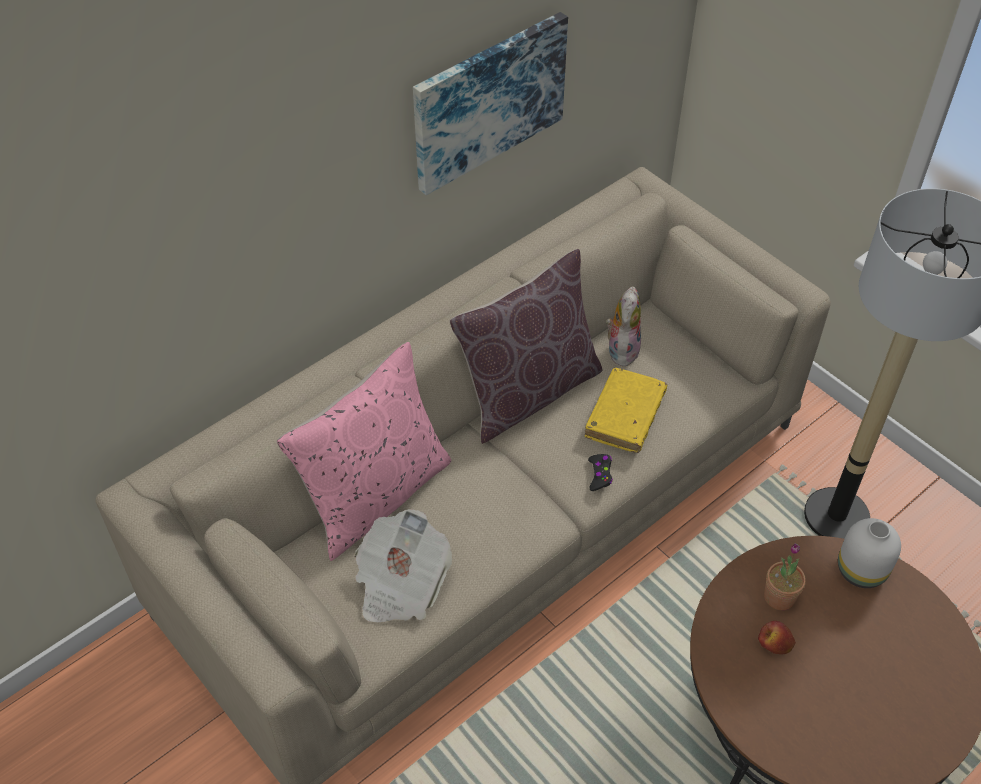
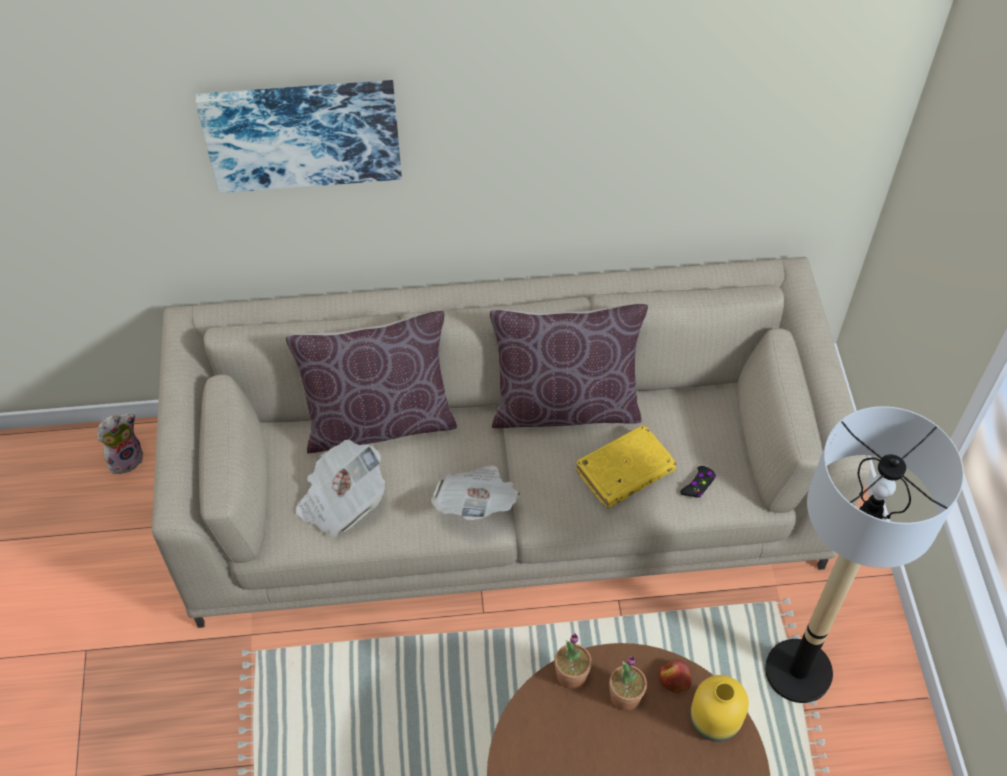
camera: 35 degrees right, 5 degrees up
pink pillow [277,342,451,561] -> brown pillow [286,311,457,453]
picture [413,12,568,195] -> picture moved to [196,80,402,193]
black game controller [588,454,613,491] -> black game controller moved to [680,466,716,498]
plush toy [606,286,641,366] -> plush toy moved to [98,413,143,474]
apple [758,621,796,655] -> apple moved to [659,660,691,693]
white vase [838,518,901,588] -> yellow vase [690,675,749,741]
none -> newspaper [431,465,520,520]
none -> potted plant [555,634,592,689]

